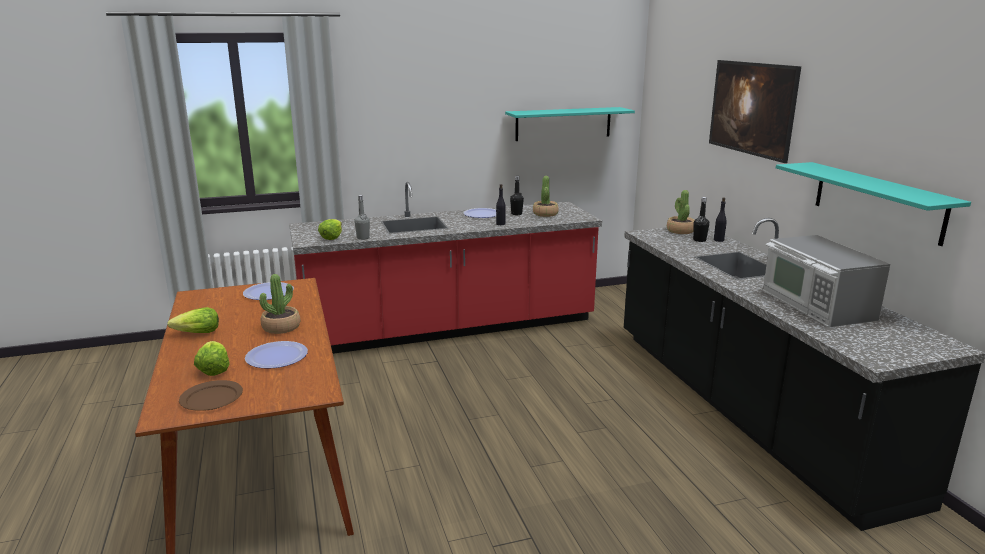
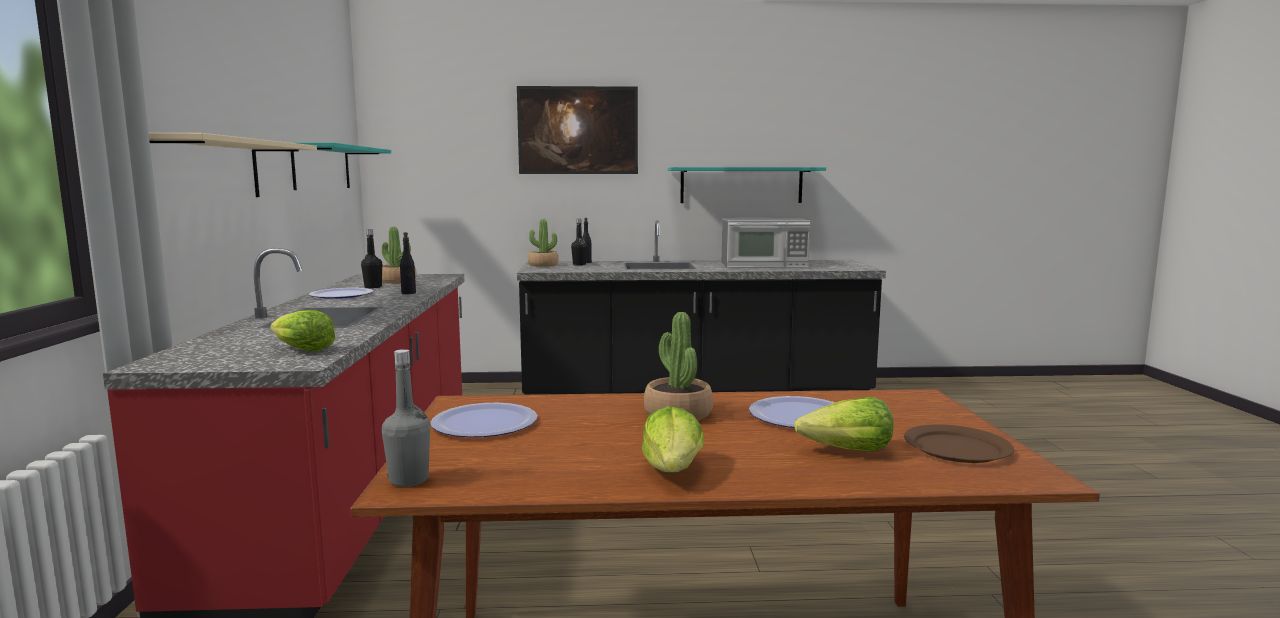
camera: 75 degrees left, 10 degrees down
grey bottle [354,195,370,240] -> grey bottle moved to [382,349,430,487]
none -> beige shelf [149,133,317,197]

